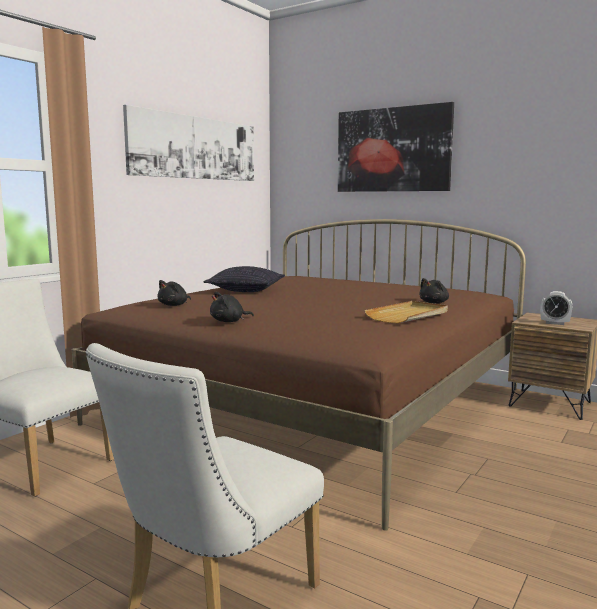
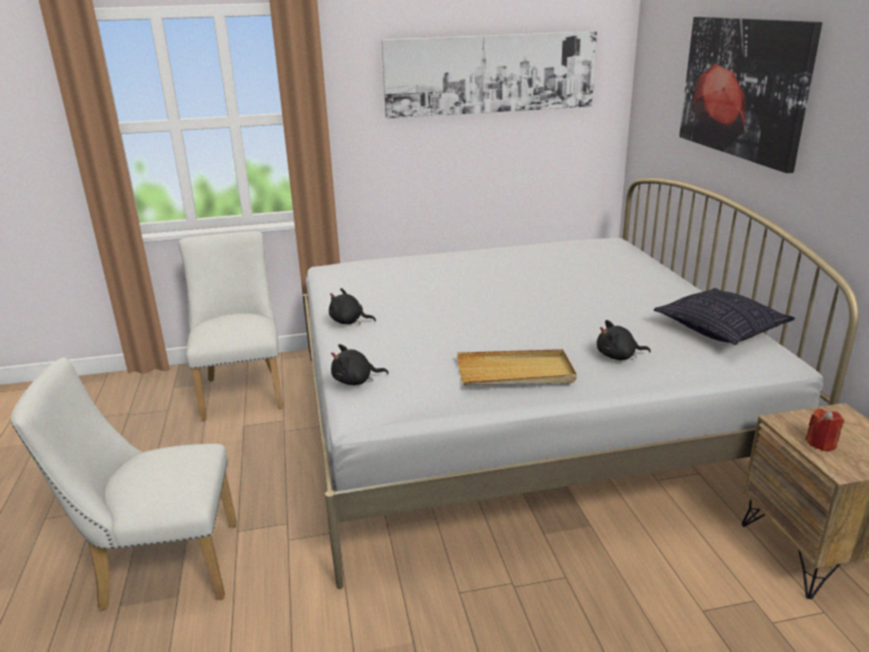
camera: 45 degrees right, 15 degrees up
brown bed [72,219,526,531] -> white bed [303,178,859,589]
black plush toy [157,280,191,306] -> black plush toy moved to [331,344,389,385]
pillow [204,266,285,292] -> pillow moved to [654,288,795,345]
alarm clock [540,291,572,325] -> red candle [805,409,844,451]

